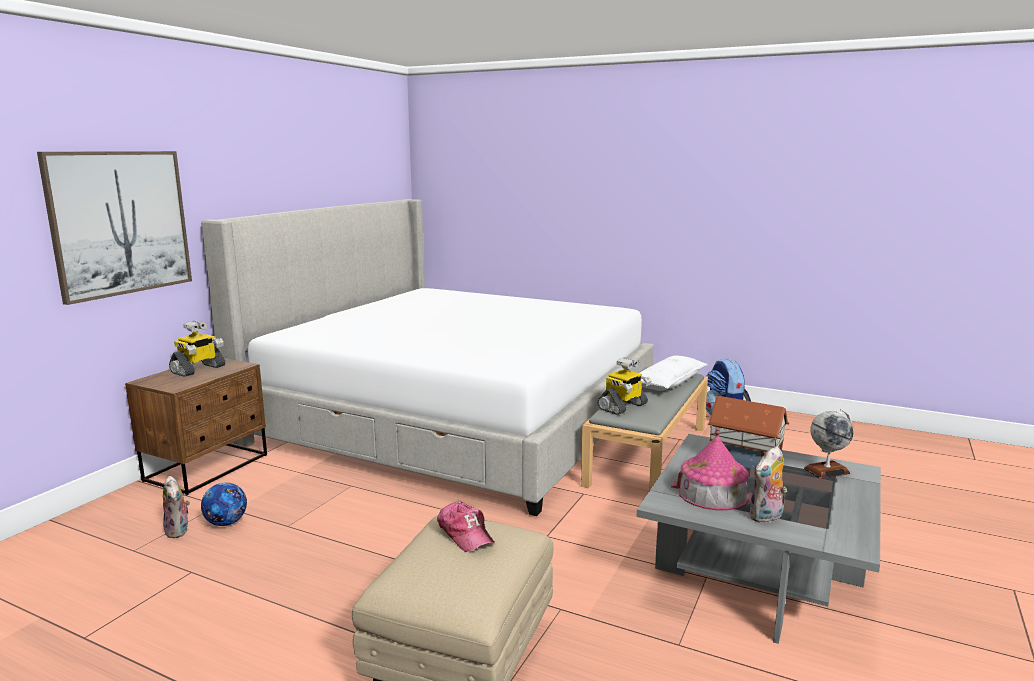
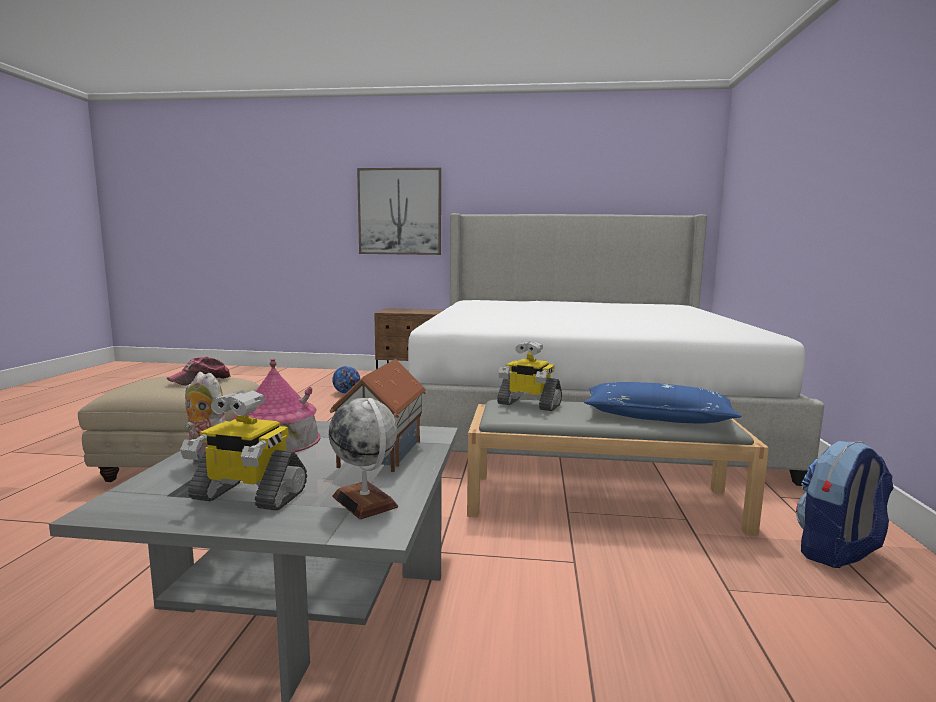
camera: 70 degrees right, 5 degrees down
plush toy [163,476,190,538] -> none
toy robot [169,321,226,377] -> toy robot moved to [180,390,307,511]
white pillow [640,355,708,391] -> blue pillow [584,382,742,424]

